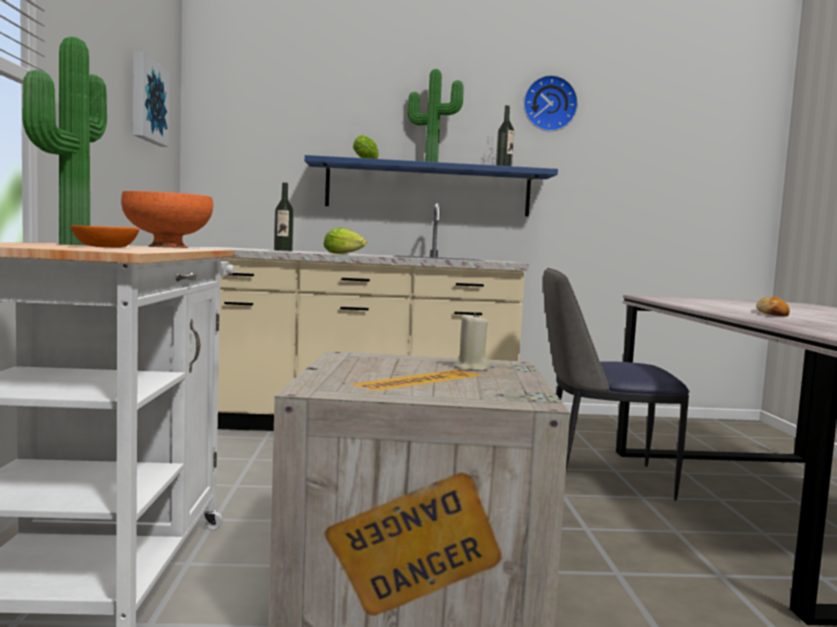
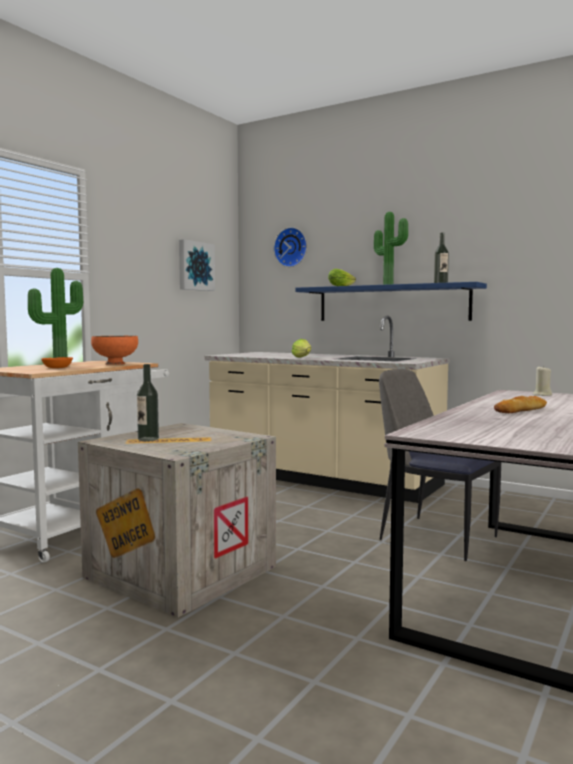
camera: 35 degrees right, 0 degrees up
bottle [274,182,294,251] -> bottle moved to [137,364,159,441]
beige candle [454,312,489,371] -> beige candle moved to [533,367,552,396]
wall clock [523,75,578,132] -> wall clock moved to [274,227,307,267]

